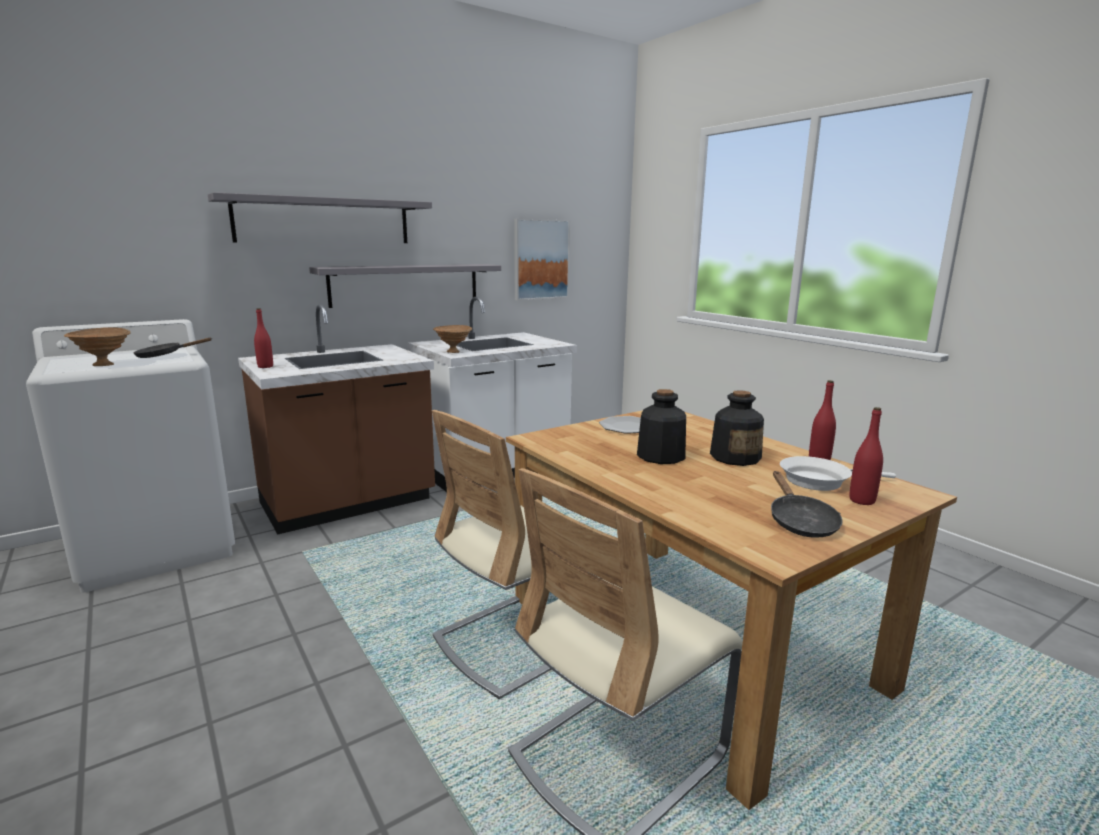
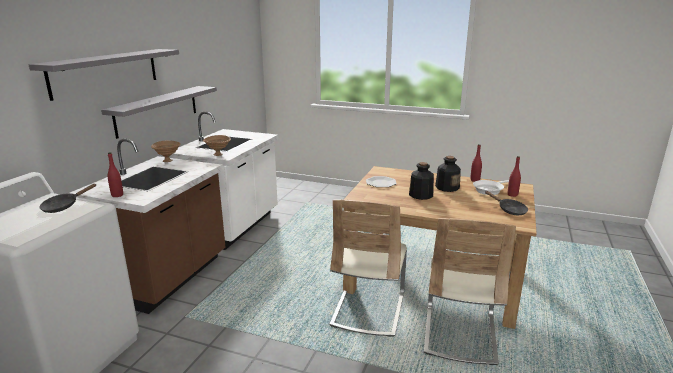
camera: 35 degrees left, 5 degrees up
brown bowl [64,327,131,366] -> brown bowl moved to [151,140,181,162]
picture [514,219,570,300] -> none

